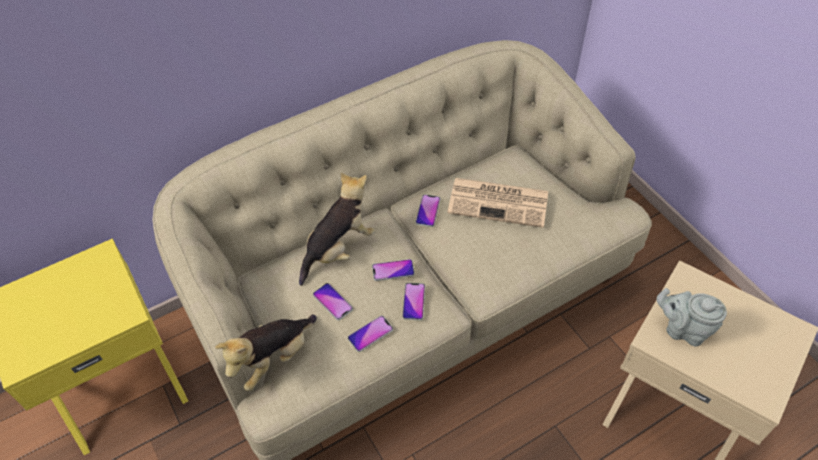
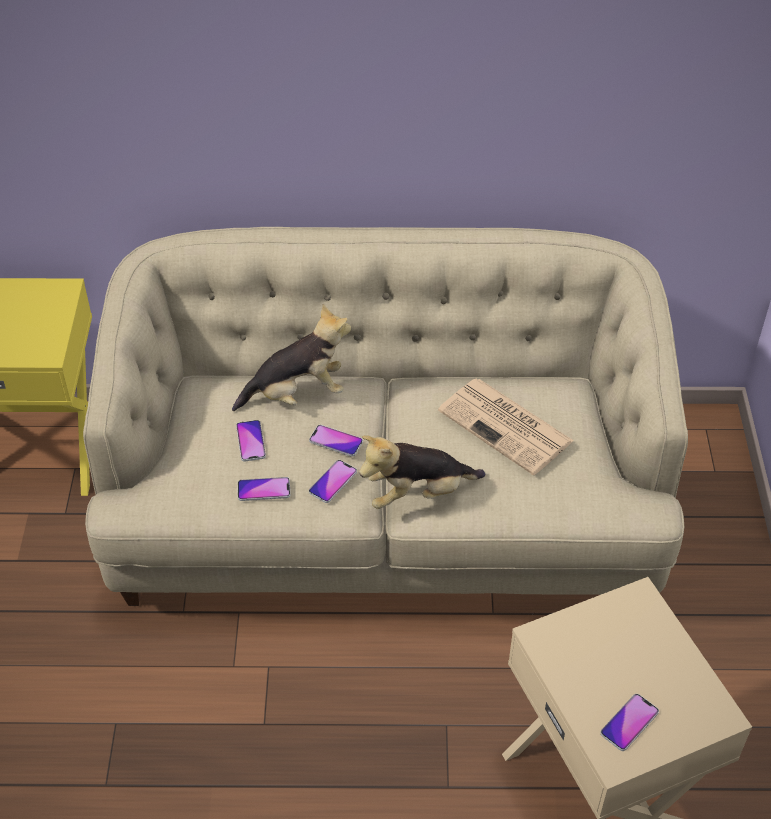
camera: 30 degrees right, 5 degrees down
plush toy [215,315,317,391] -> plush toy moved to [359,435,485,509]
phone [416,194,440,227] -> phone moved to [600,694,659,751]
grey teapot [657,288,727,346] -> none

